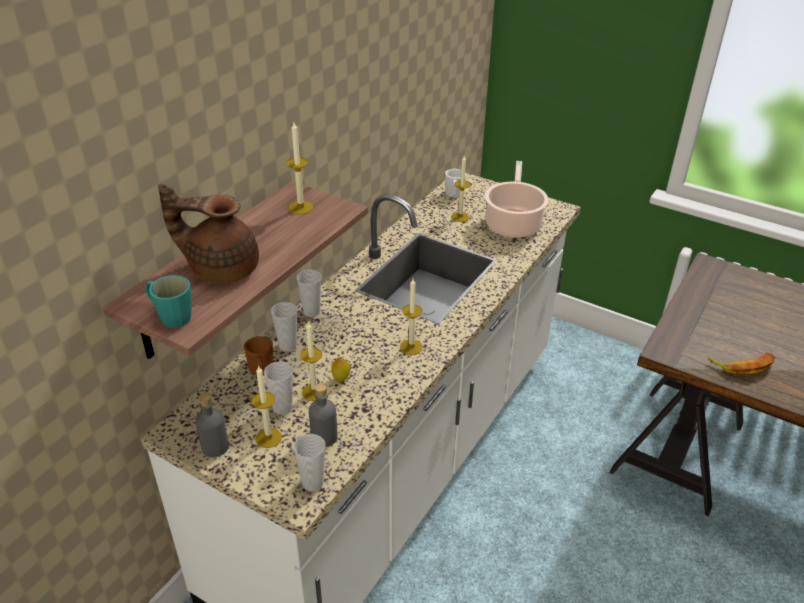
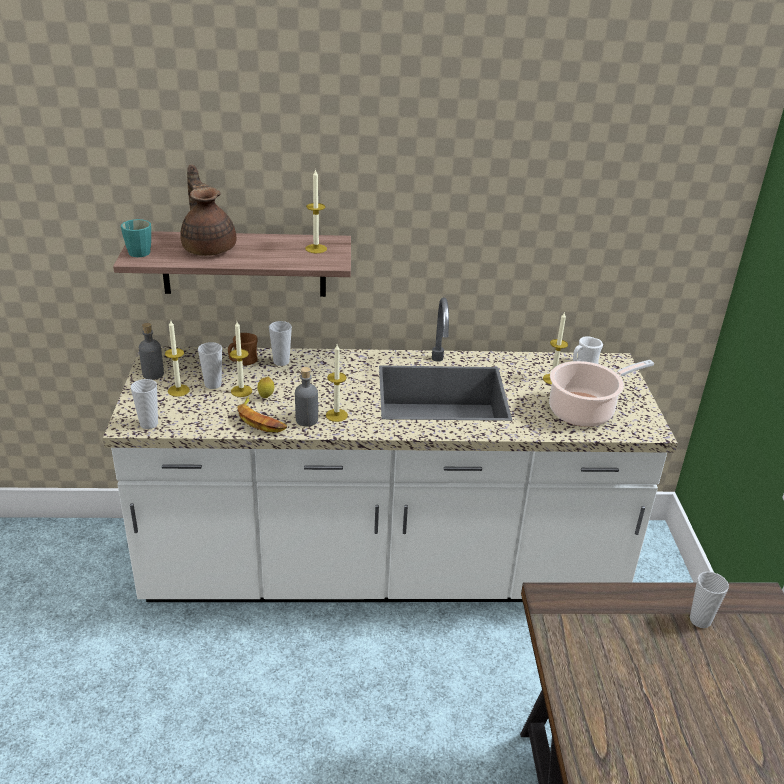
camera: 55 degrees right, 5 degrees down
cup [297,270,321,317] -> cup moved to [690,572,729,628]
grey bottle [309,383,337,447] -> grey bottle moved to [295,367,318,427]
banana [708,352,775,375] -> banana moved to [237,397,287,433]

